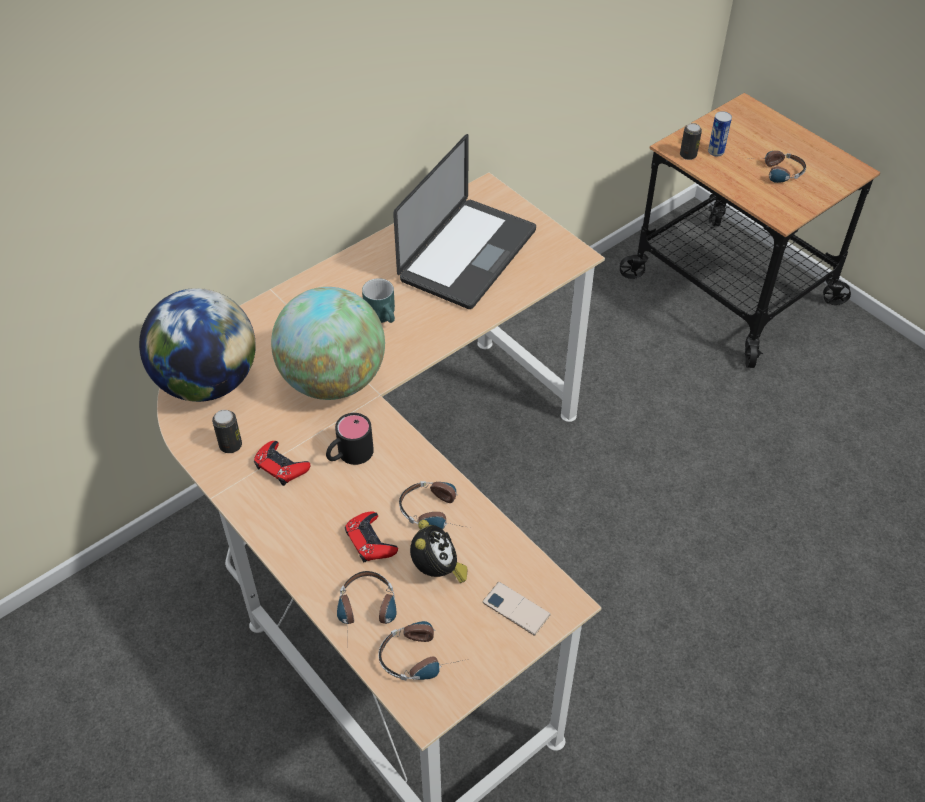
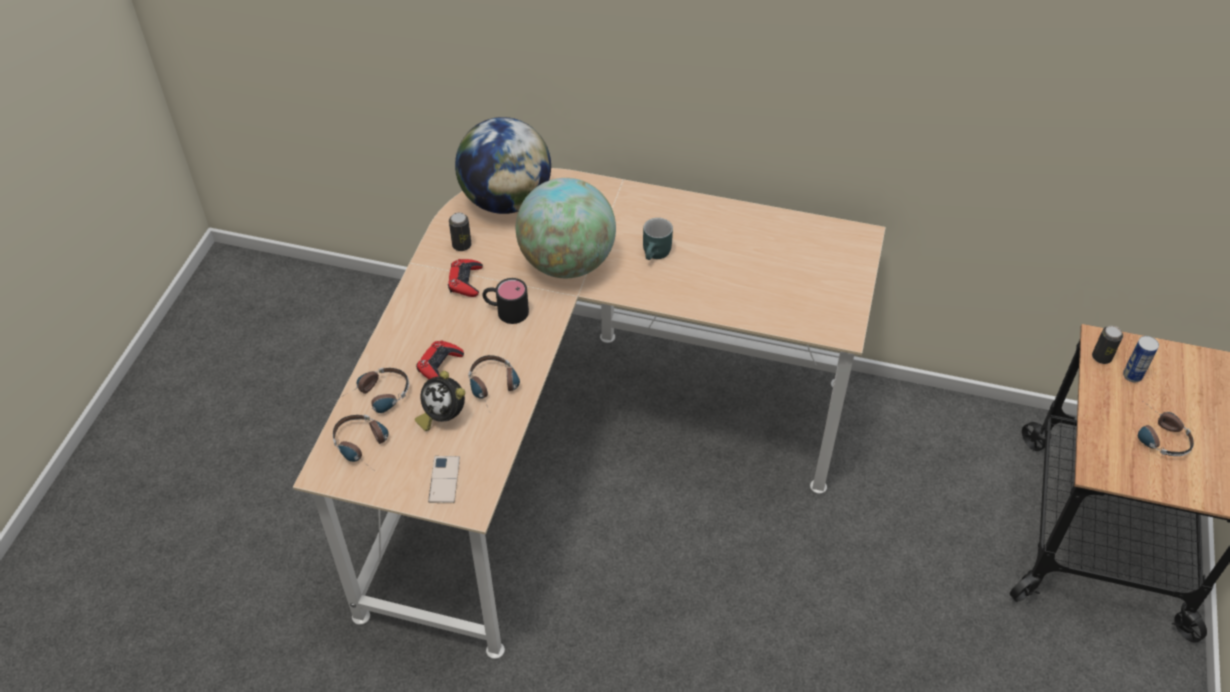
camera: 55 degrees right, 0 degrees up
laptop [393,134,536,309] -> none
alarm clock [410,520,468,583] -> alarm clock turned 75 degrees clockwise [415,371,465,431]

